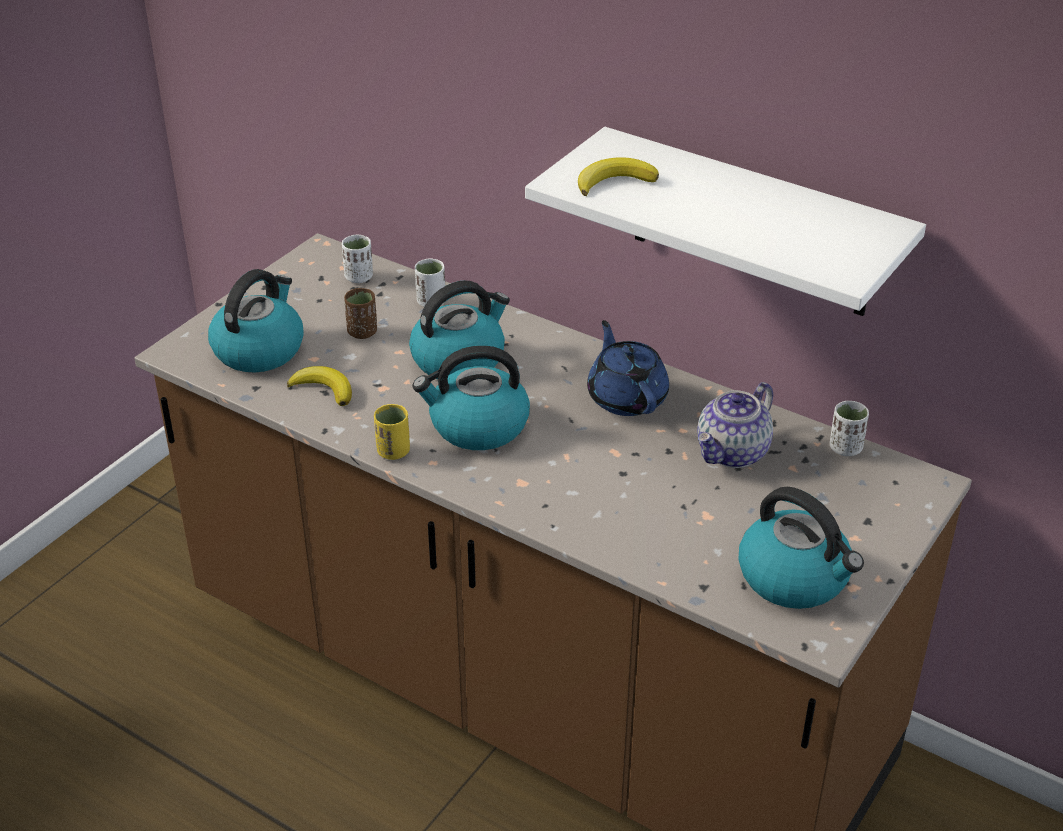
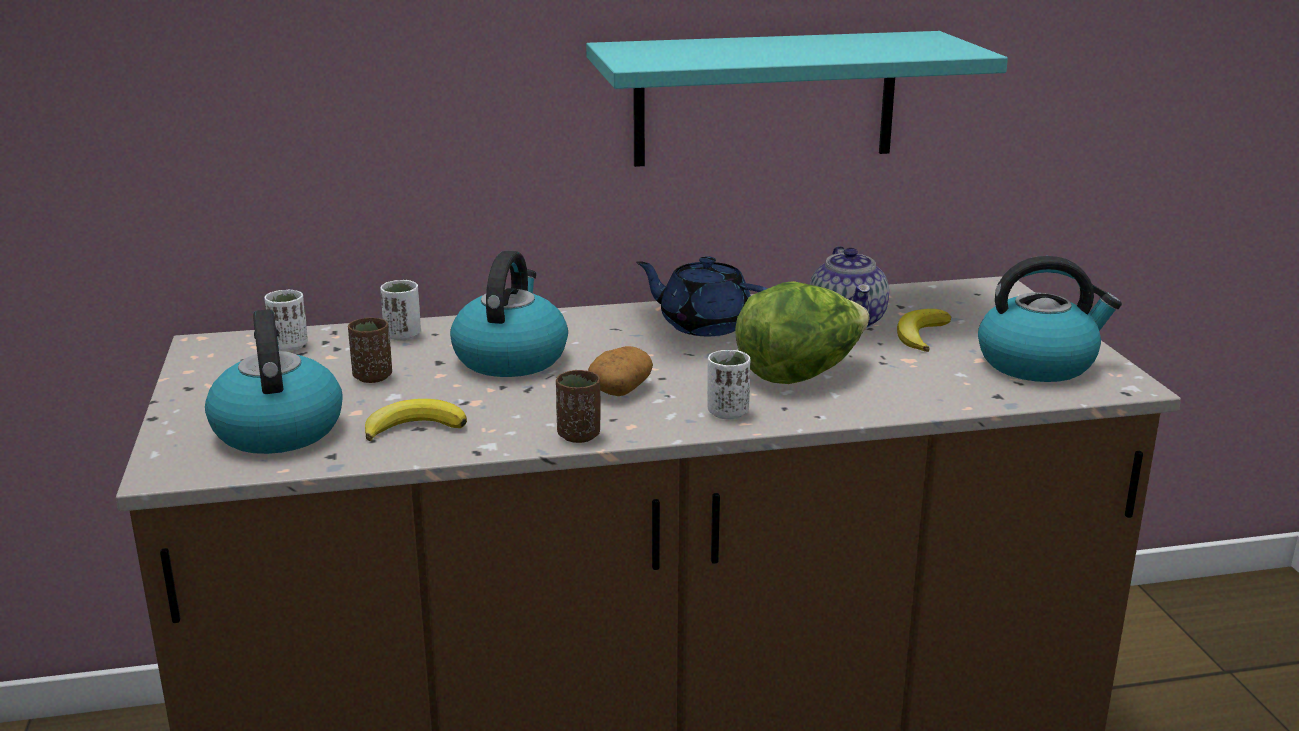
camera: 45 degrees left, 15 degrees down
yellow cup [374,404,410,460] -> brown cup [556,370,600,443]
kettle [412,346,530,450] -> potato [588,346,653,396]
white shelf [525,127,926,316] -> turquoise shelf [586,31,1008,167]
banana [578,157,659,196] -> banana moved to [897,309,951,352]
white cup [830,401,869,456] -> white cup moved to [707,350,751,419]
none -> lettuce [735,281,870,384]

